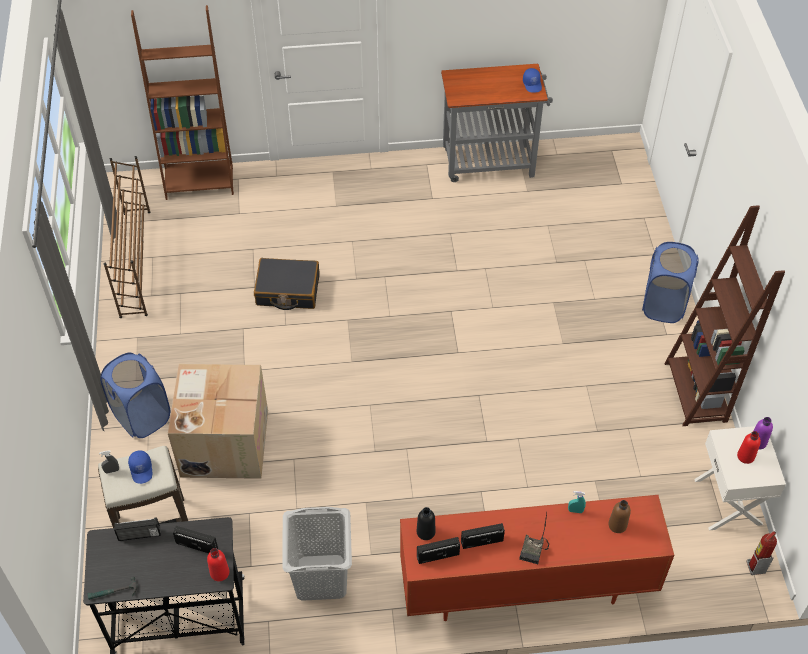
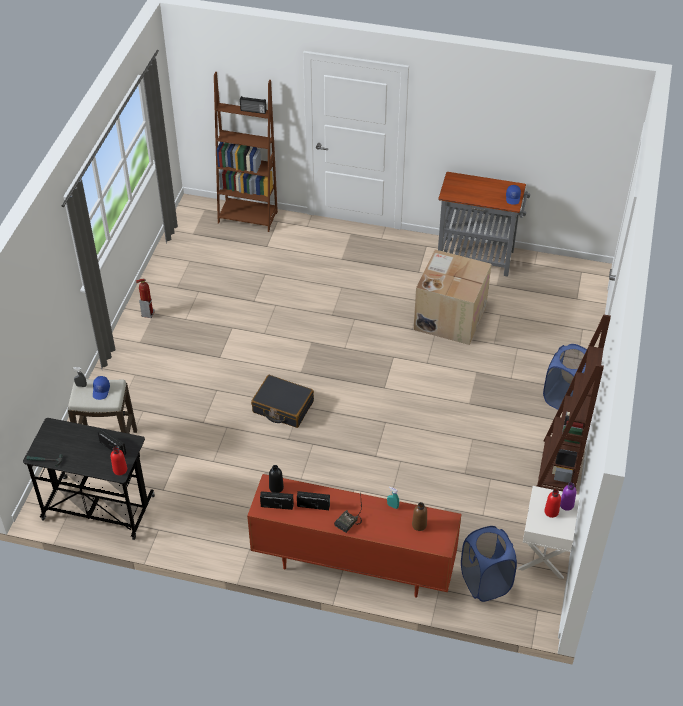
camera: 20 degrees right, 5 degrees down
blue laundry basket [100,353,171,438] -> blue laundry basket moved to [461,526,517,602]
brown shoe rack [103,156,150,318] -> none
radio [114,517,161,541] -> radio moved to [240,96,266,114]
cardboard box [168,364,268,479] -> cardboard box moved to [413,250,491,345]
black suitcase [254,258,320,310] -> black suitcase moved to [251,375,314,428]
grey laundry basket [282,507,352,601] -> none
fire extinguisher [746,531,777,575] -> fire extinguisher moved to [136,278,155,318]

